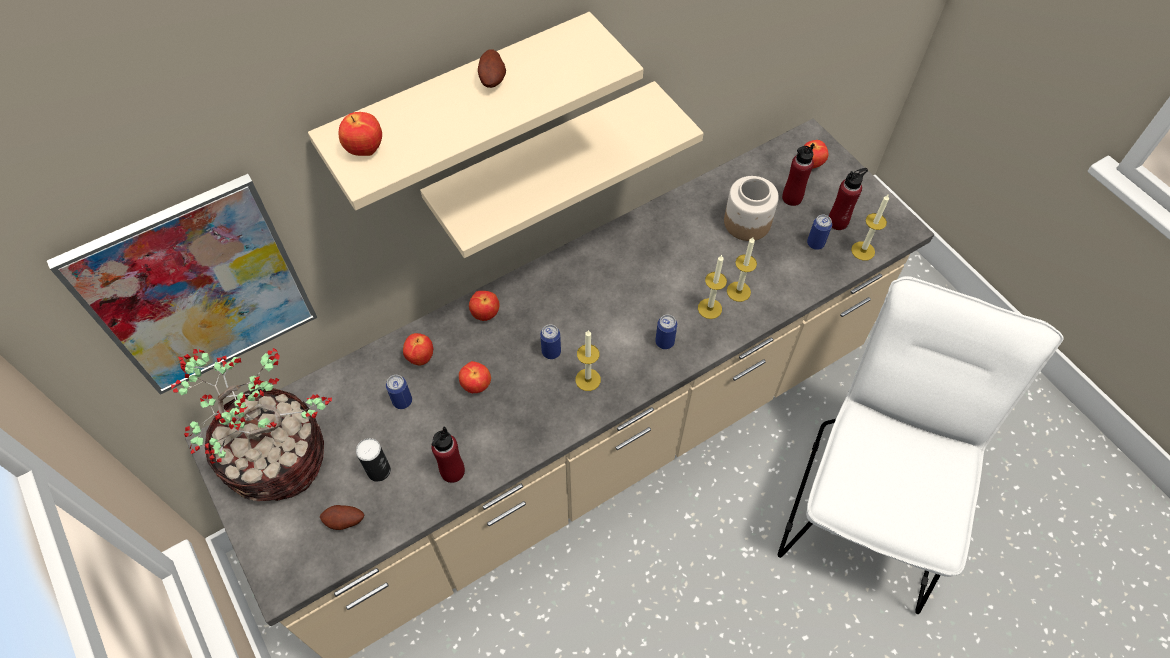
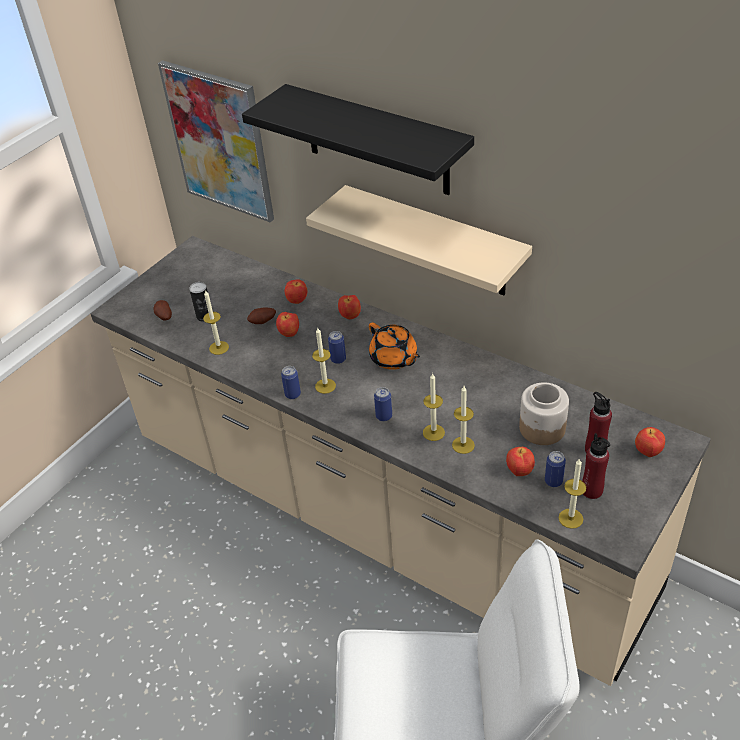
camera: 70 degrees right, 15 degrees down
potted plant [171,348,332,501] -> none
beige shelf [308,12,643,210] -> black shelf [242,84,474,195]
apple [339,112,382,156] -> apple moved to [506,447,535,476]
can [386,375,412,409] -> can moved to [281,366,301,399]
red bottle [431,427,465,483] -> candle [203,290,229,355]
potato [478,49,506,88] -> potato moved to [247,307,276,324]
none -> orange teapot [369,322,420,370]

